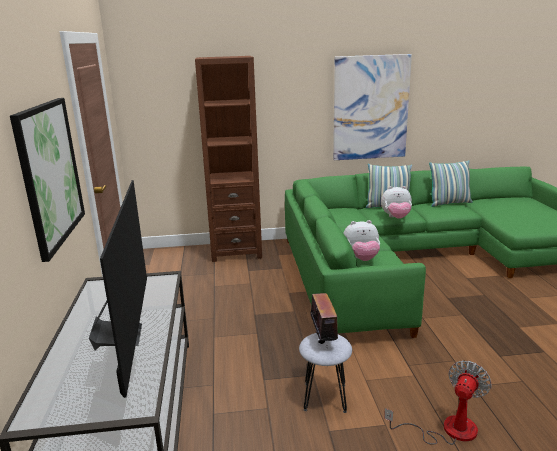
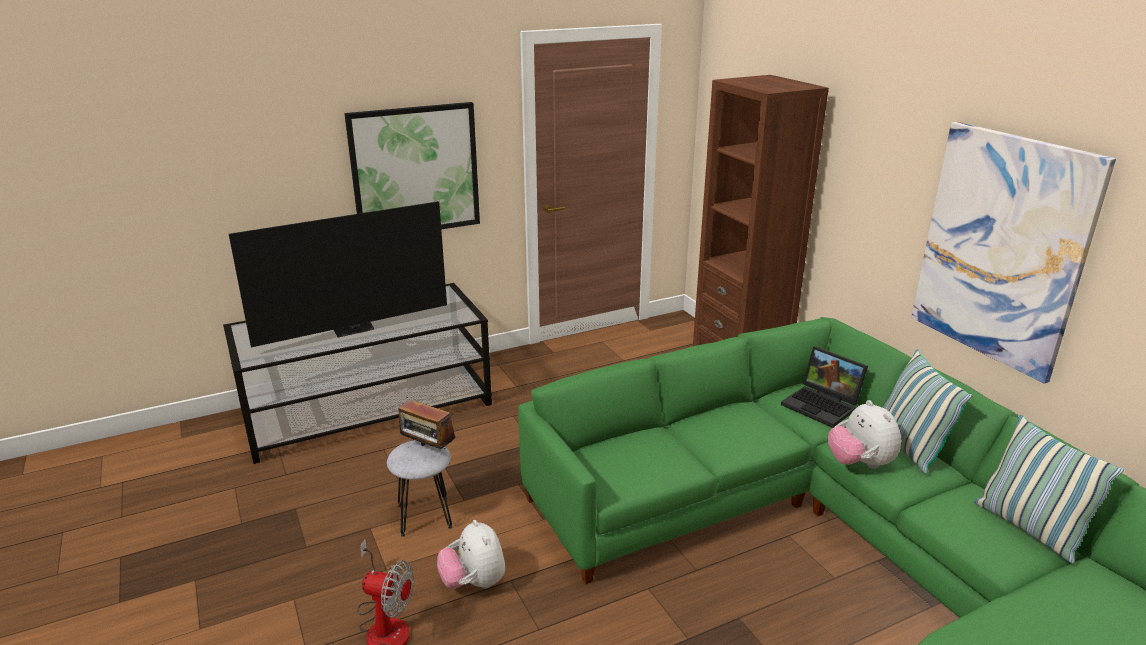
camera: 70 degrees right, 5 degrees up
radio [306,293,338,346] -> radio turned 60 degrees clockwise [398,399,456,450]
plush toy [343,220,380,261] -> plush toy moved to [437,520,505,589]
none -> laptop [781,346,868,428]

